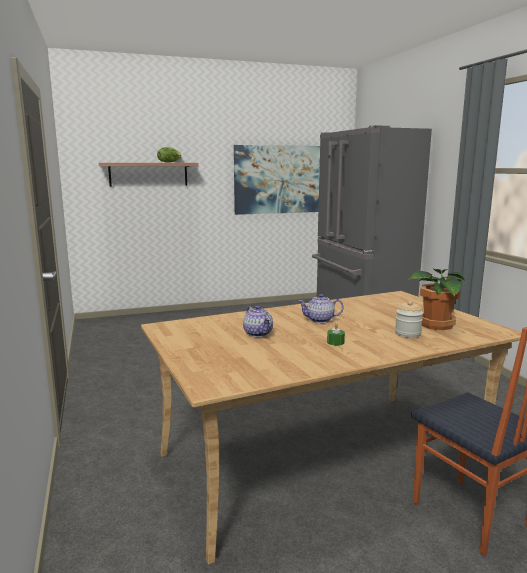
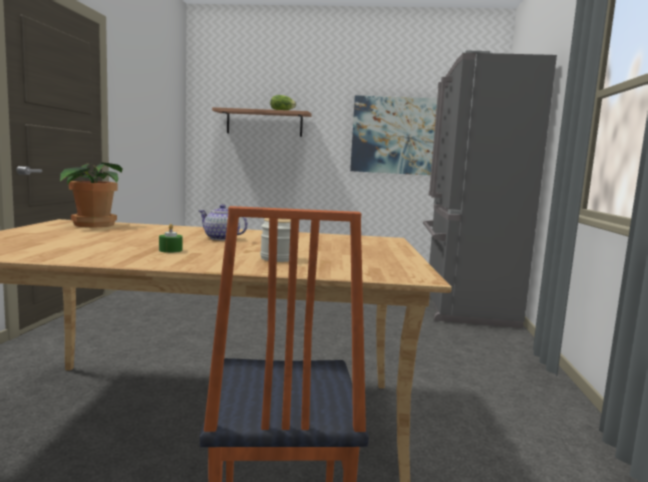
camera: 25 degrees right, 5 degrees down
teapot [243,306,273,337] -> none
potted plant [408,269,465,330] -> potted plant moved to [60,162,122,228]

